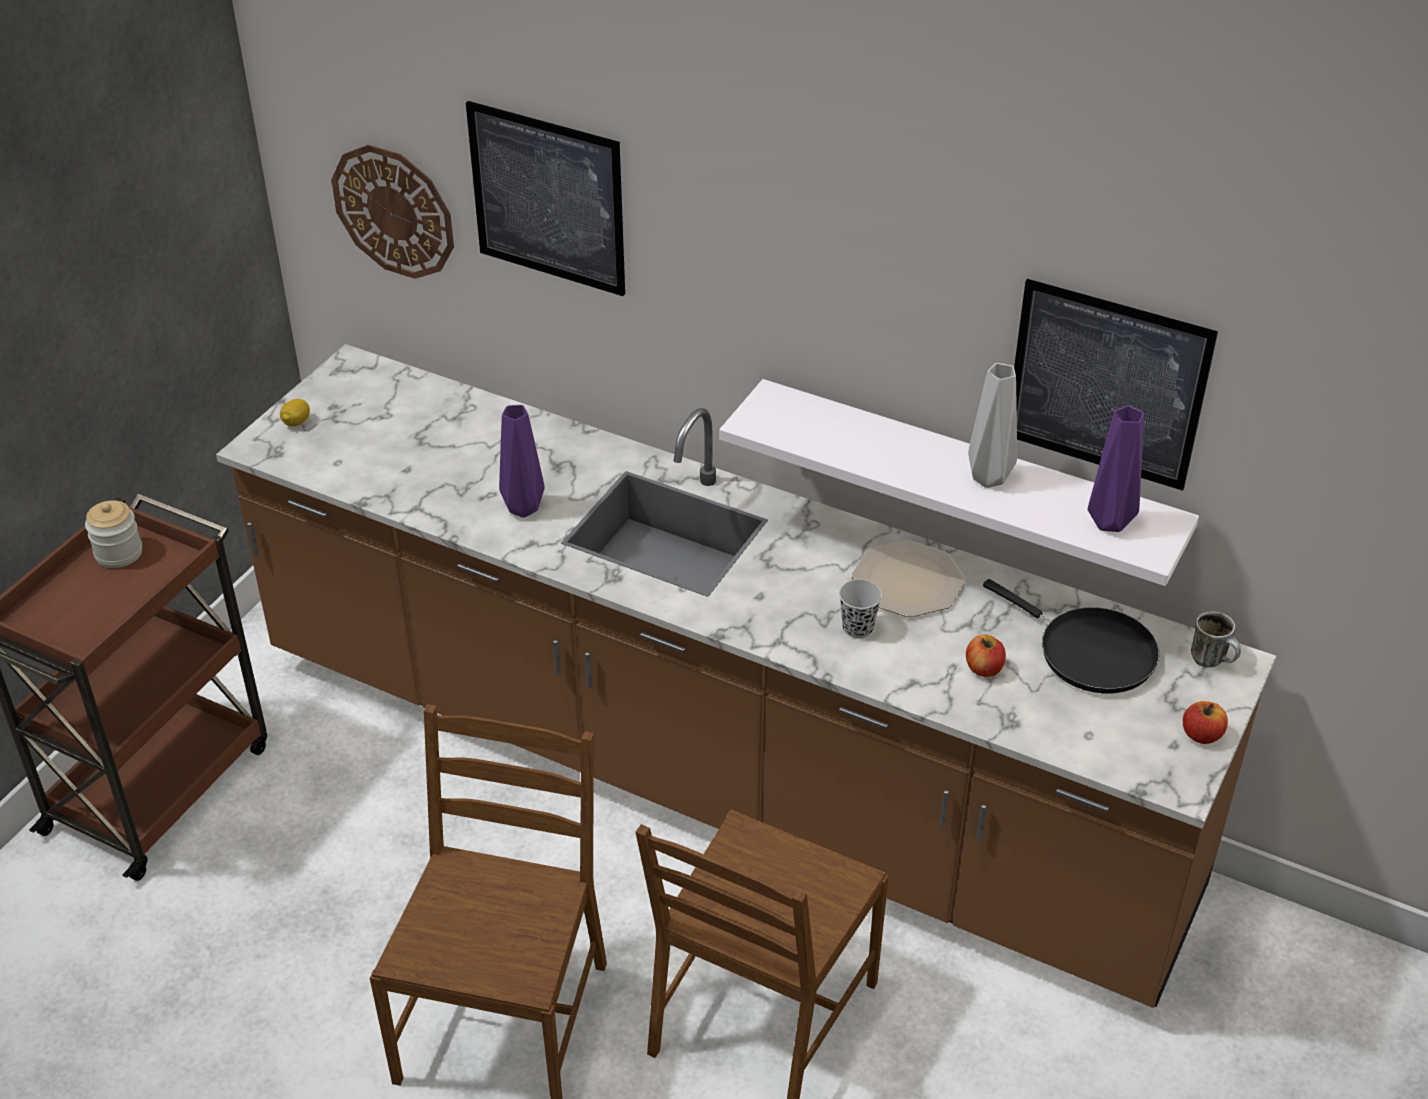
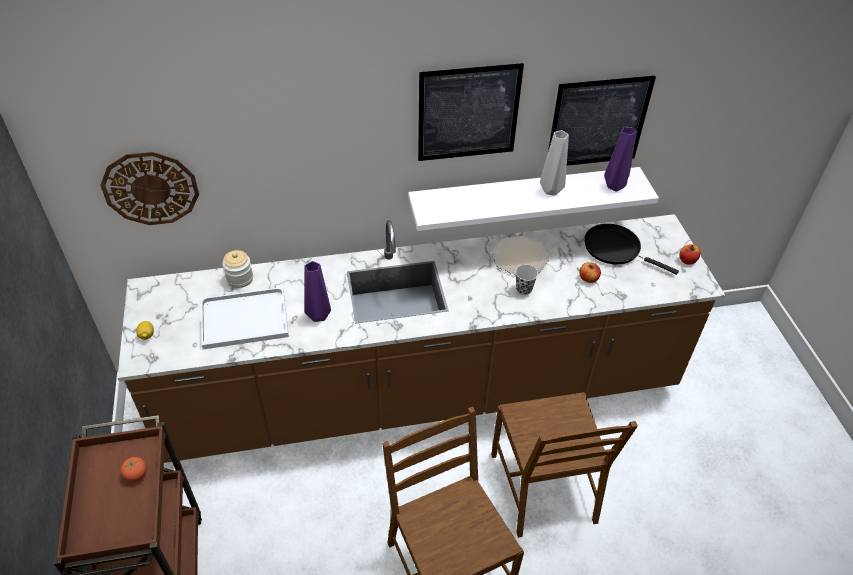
camera: 40 degrees left, 5 degrees up
jar [85,500,142,568] -> jar moved to [222,250,253,288]
picture [466,101,625,296] -> picture moved to [418,63,524,161]
black frying pan [983,579,1159,693] -> black frying pan turned 150 degrees counterclockwise [584,224,679,275]
mug [1191,611,1241,667] -> none
none -> tomato [120,457,147,482]
none -> white tray [201,287,289,349]

